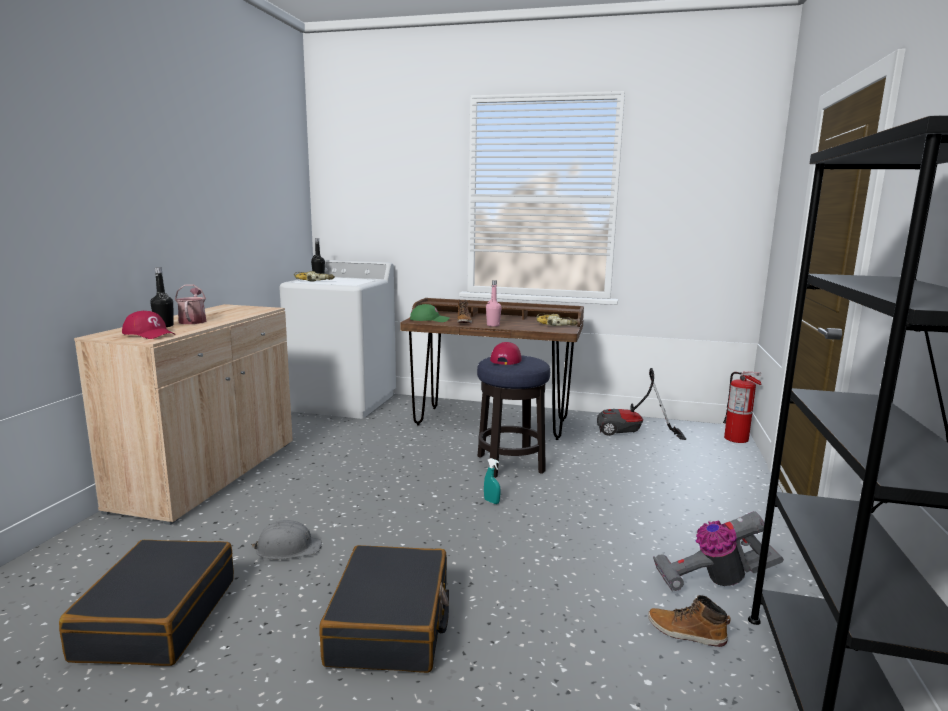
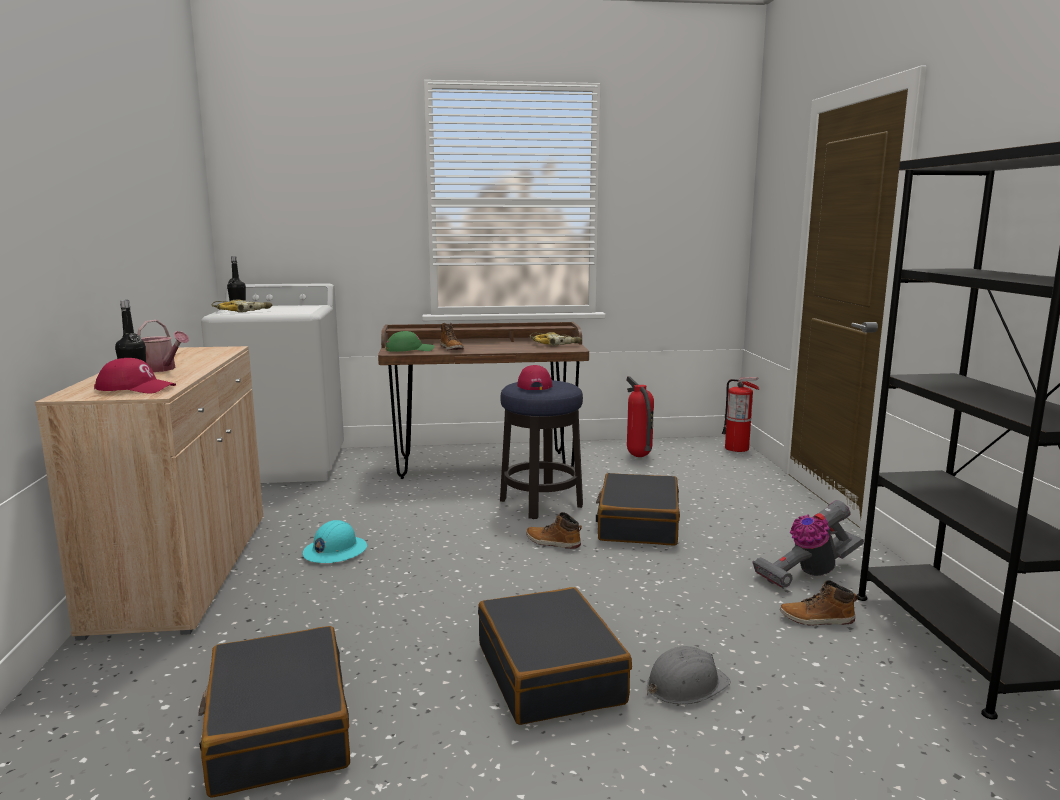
camera: 20 degrees left, 0 degrees up
watering can [175,285,206,324] -> watering can turned 150 degrees clockwise [137,320,189,372]
grey hard hat [252,520,322,560] -> grey hard hat moved to [647,646,731,705]
turquoise spray bottle [484,458,500,504] -> boot [526,512,582,549]
pink bottle [486,280,501,327] -> none
vacuum cleaner [597,368,686,440] -> fire extinguisher [626,376,654,457]
none -> turquoise hard hat [303,520,367,563]
none -> black suitcase [596,473,680,545]

